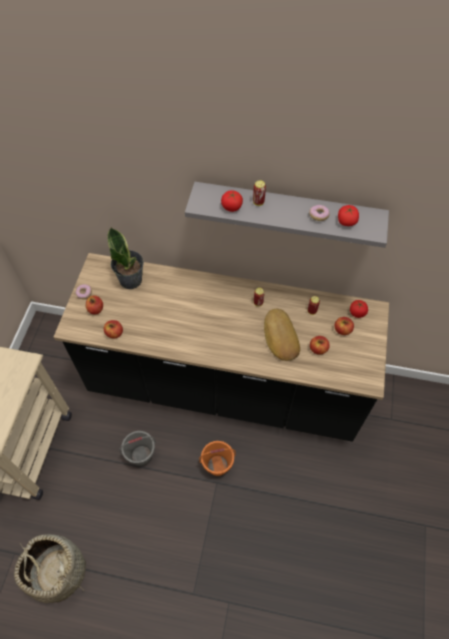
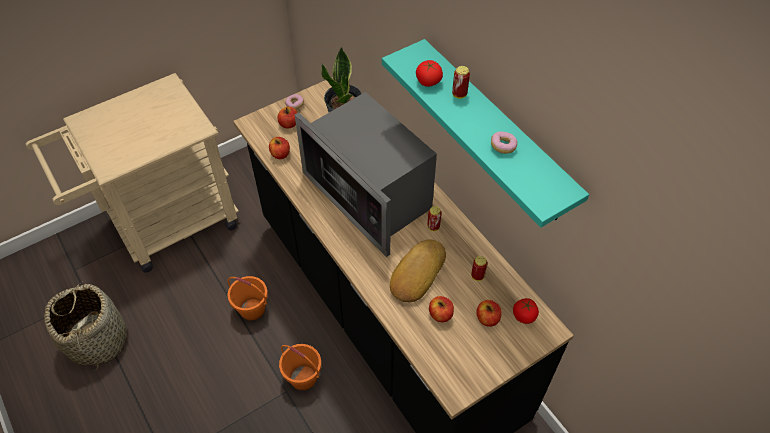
camera: 45 degrees right, 5 degrees down
grey bucket [119,431,156,466] -> orange bucket [227,276,268,320]
grey shelf [185,182,389,248] -> turquoise shelf [382,39,589,227]
tomato [338,205,359,226] -> none
none -> microwave [295,92,437,257]

